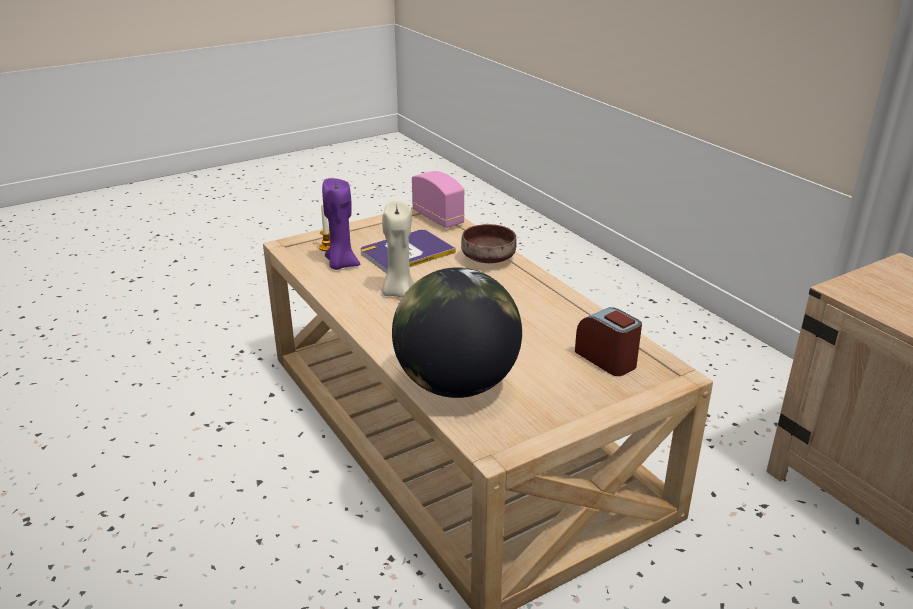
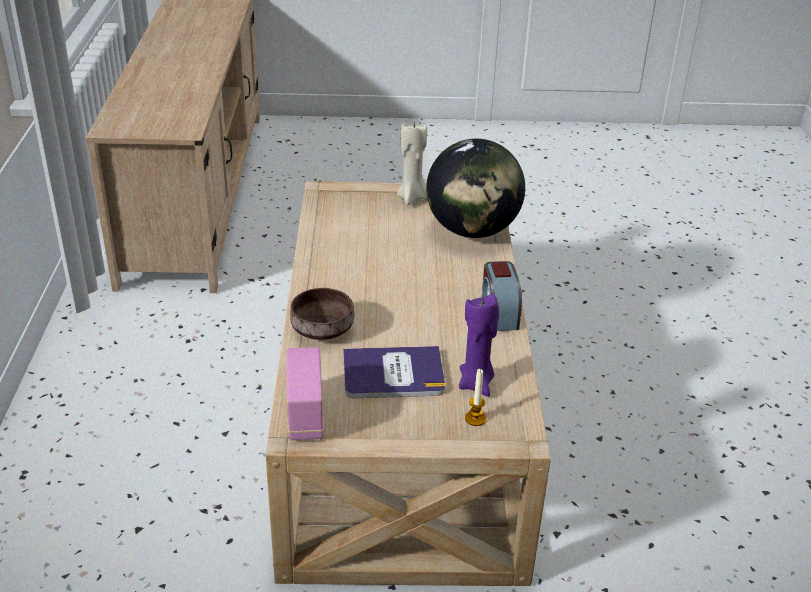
camera: 150 degrees left, 5 degrees up
beige candle [382,201,415,298] -> beige candle moved to [397,120,427,205]
alarm clock [575,307,642,376] -> alarm clock moved to [482,261,522,331]

